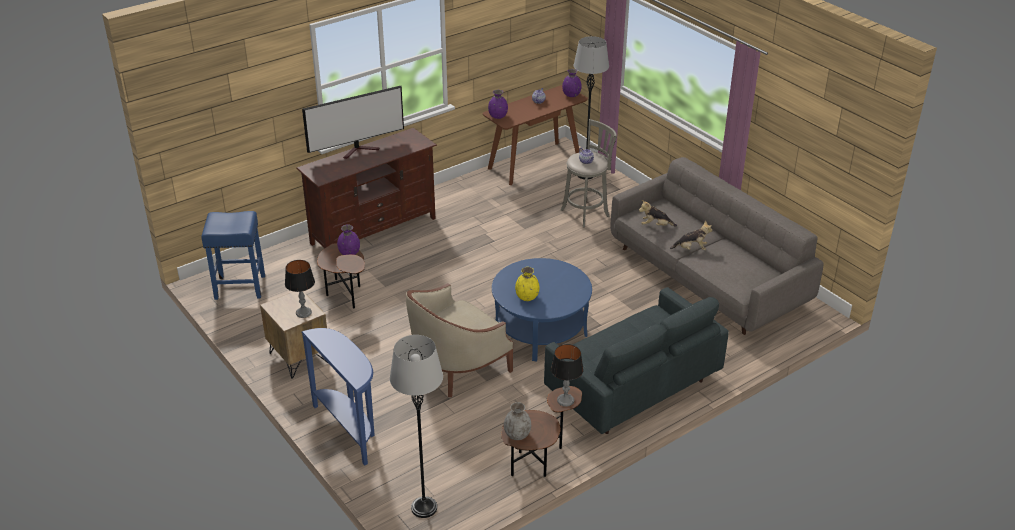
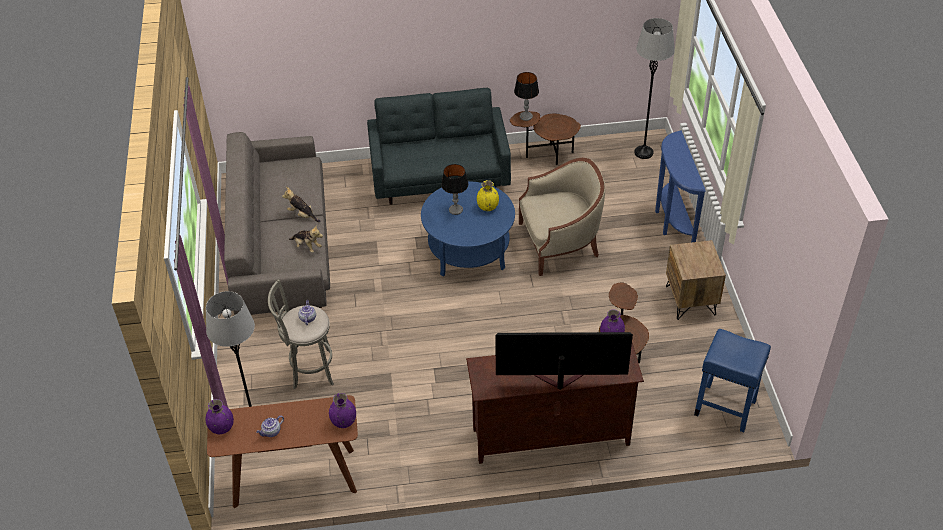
camera: 150 degrees left, 10 degrees up
table lamp [285,260,315,318] -> table lamp moved to [442,164,468,215]
grey vase [504,402,531,440] -> none

